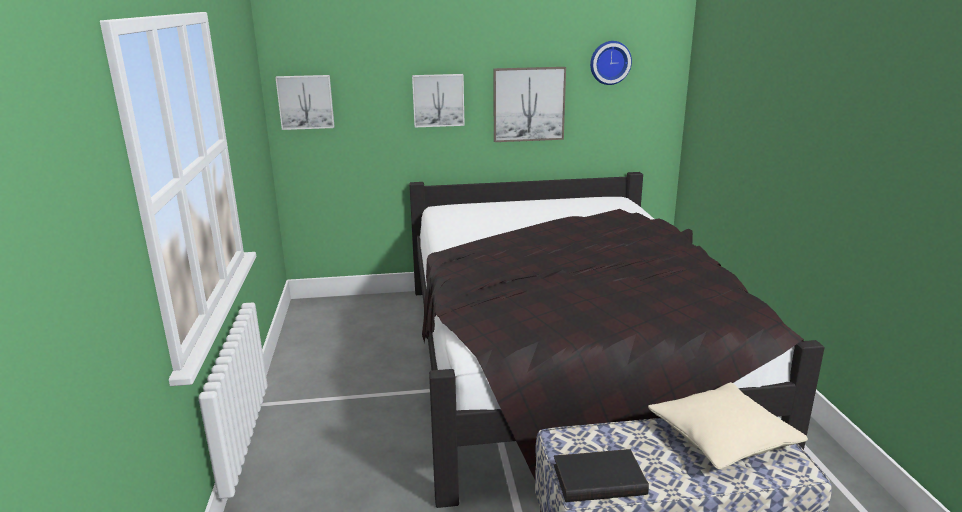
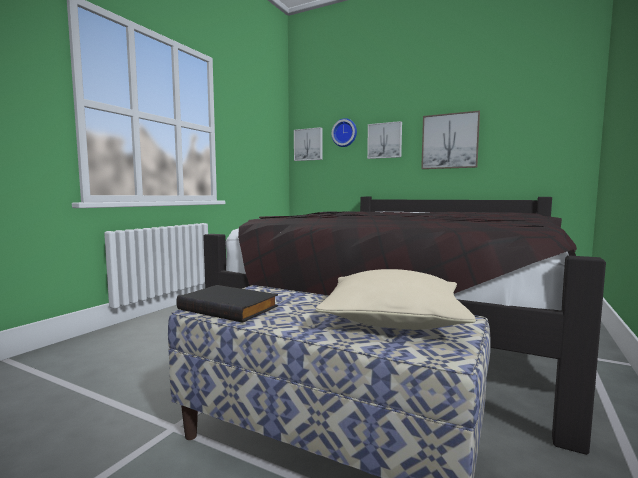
camera: 35 degrees right, 15 degrees down
wall clock [590,41,632,85] -> wall clock moved to [331,118,357,147]

